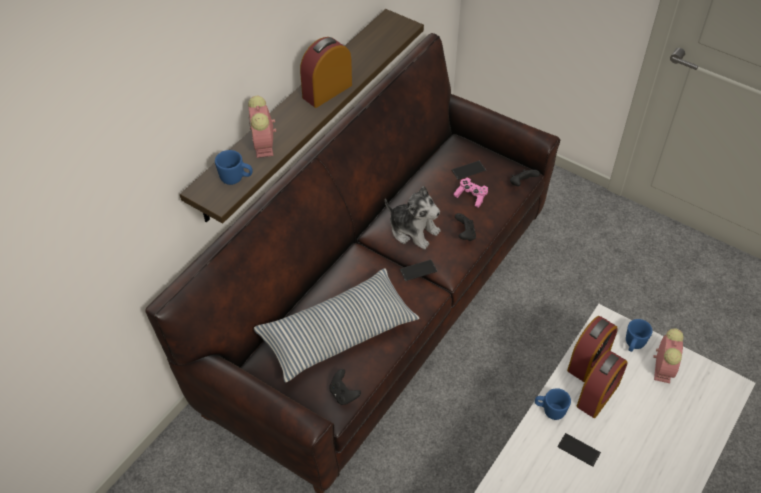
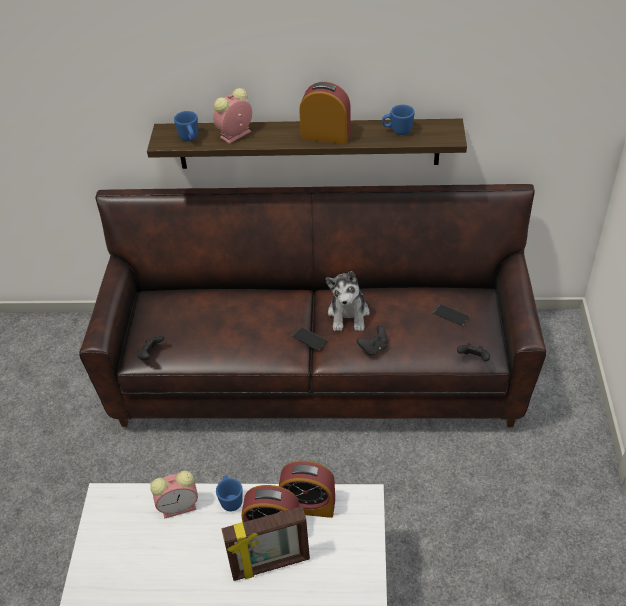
camera: 60 degrees right, 5 degrees down
pillow [254,268,420,382] -> none
pink game controller [453,178,488,208] -> none
phone [557,433,601,467] -> none
blue mug [626,319,653,352] -> blue mug moved to [382,105,415,135]
alarm clock [653,328,684,383] -> alarm clock moved to [150,471,198,519]
none -> picture frame [222,506,310,581]

